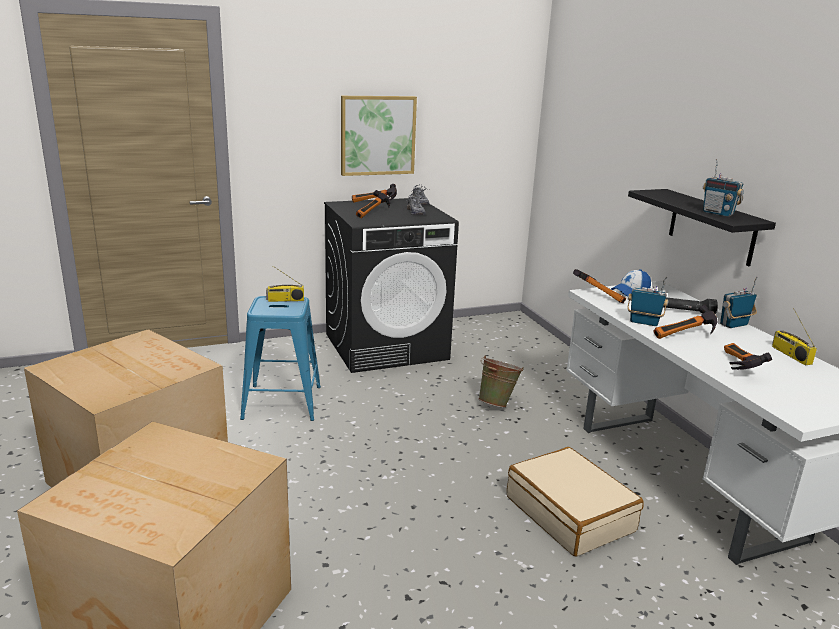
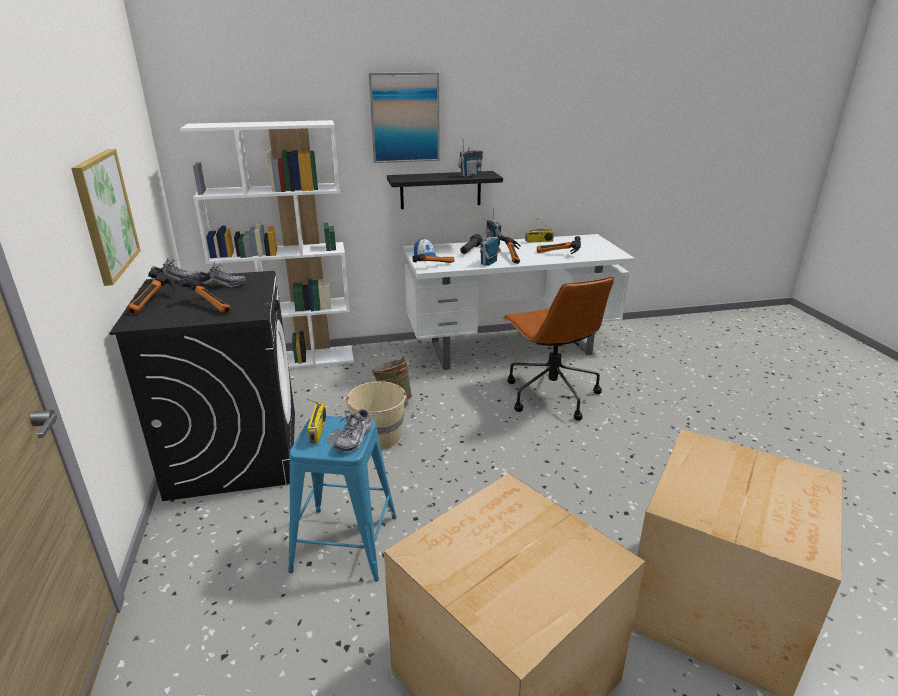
camera: 80 degrees left, 5 degrees up
beige suitcase [507,447,644,556] -> brown office chair [503,276,614,421]
none -> white bookcase [180,120,354,369]
none -> shoe [334,408,372,451]
none -> beige bucket [346,381,407,450]
none -> picture [369,72,440,163]

